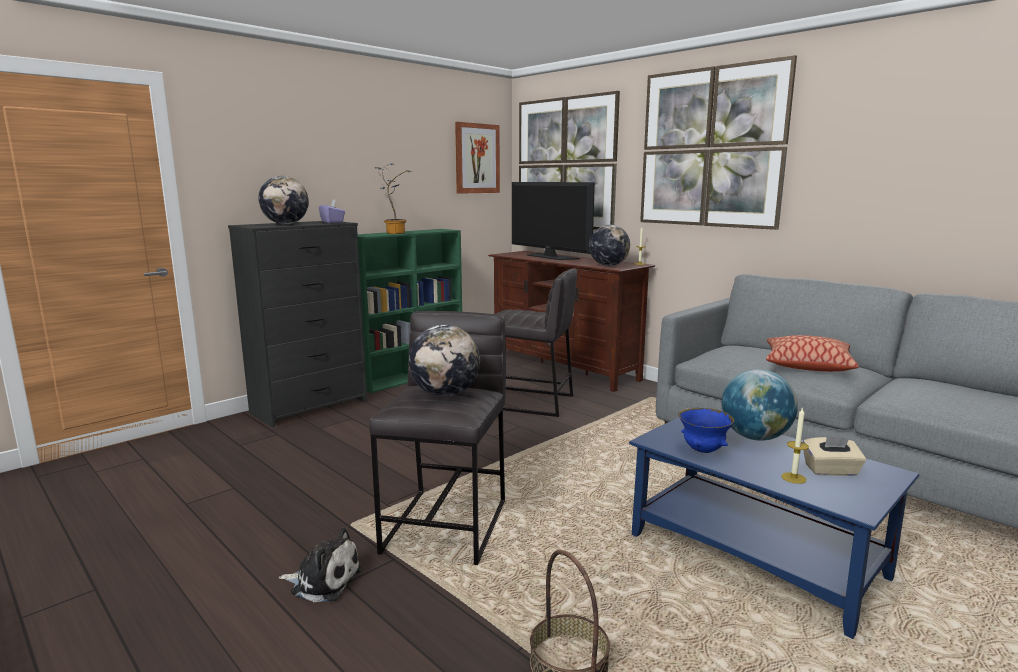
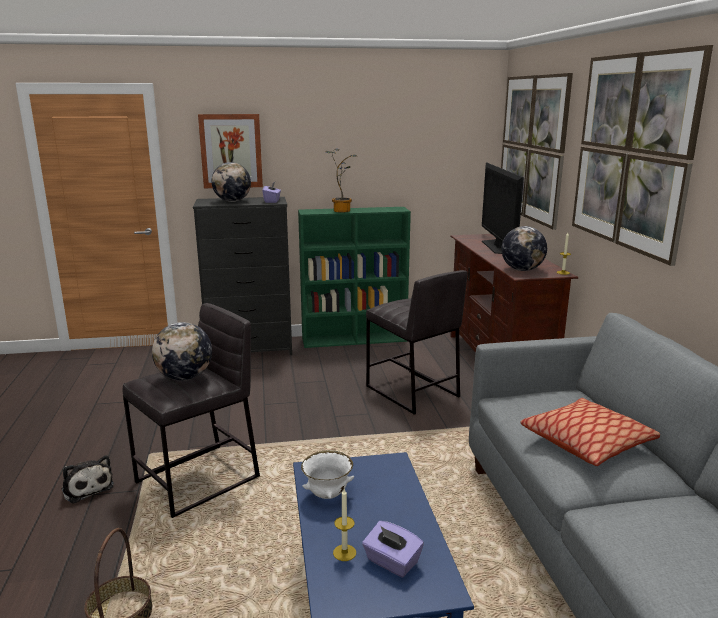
camera: 35 degrees right, 5 degrees up
picture [455,122,500,194] -> picture moved to [198,114,263,188]
blue bowl [678,408,734,453] -> white bowl [301,450,354,499]
globe [721,369,798,441] -> none
beige tissue box [803,436,866,476] -> purple tissue box [362,521,424,577]

